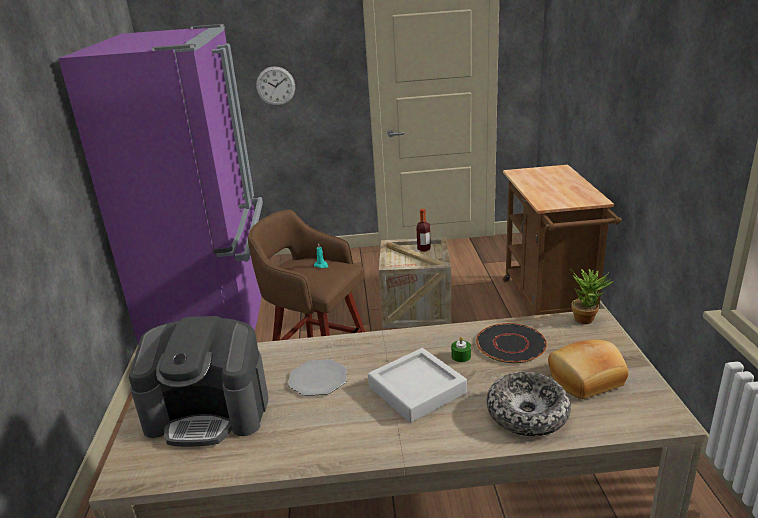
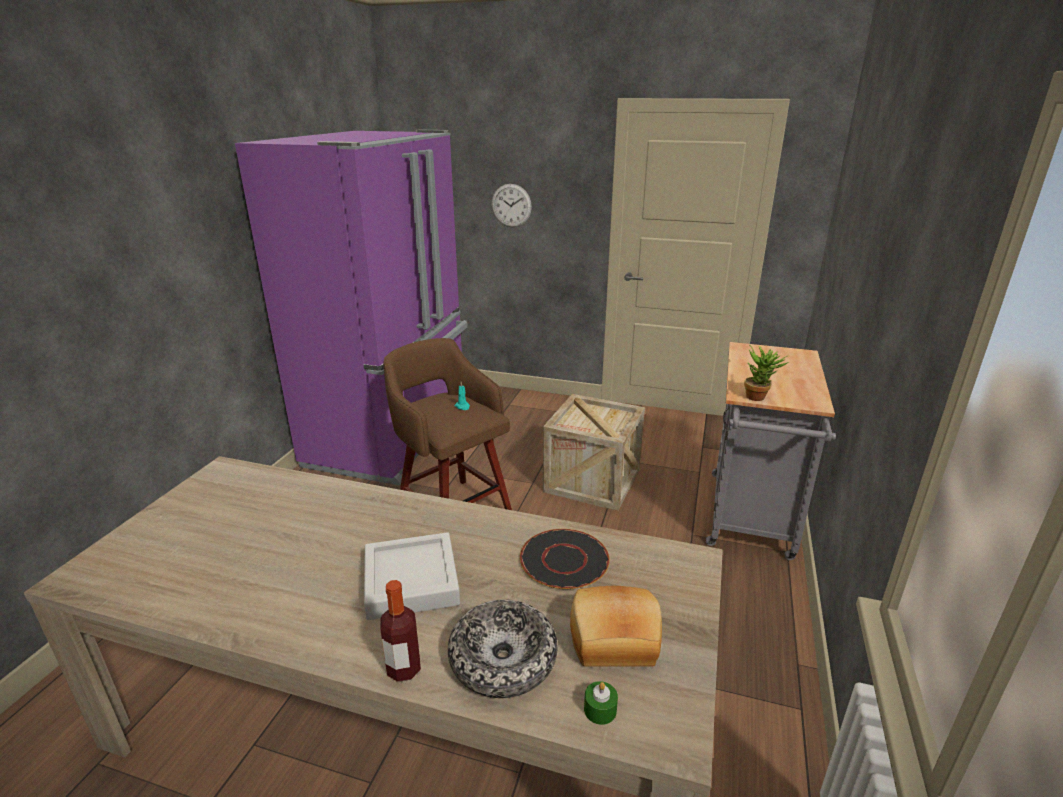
camera: 20 degrees right, 0 degrees up
coffee machine [129,316,269,447] -> none
plate [288,359,347,396] -> none
bottle [416,209,431,252] -> bottle moved to [380,580,421,682]
green candle [451,337,471,362] -> green candle moved to [584,681,618,725]
brown cart [503,165,622,316] -> grey cart [706,342,836,560]
potted plant [569,269,614,324] -> potted plant moved to [744,344,789,401]

